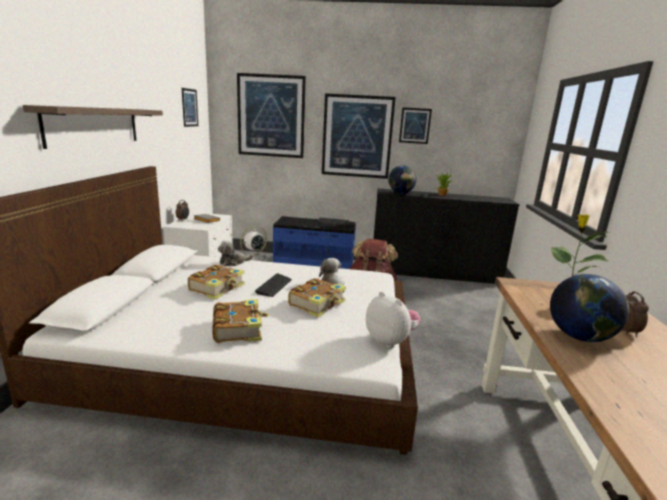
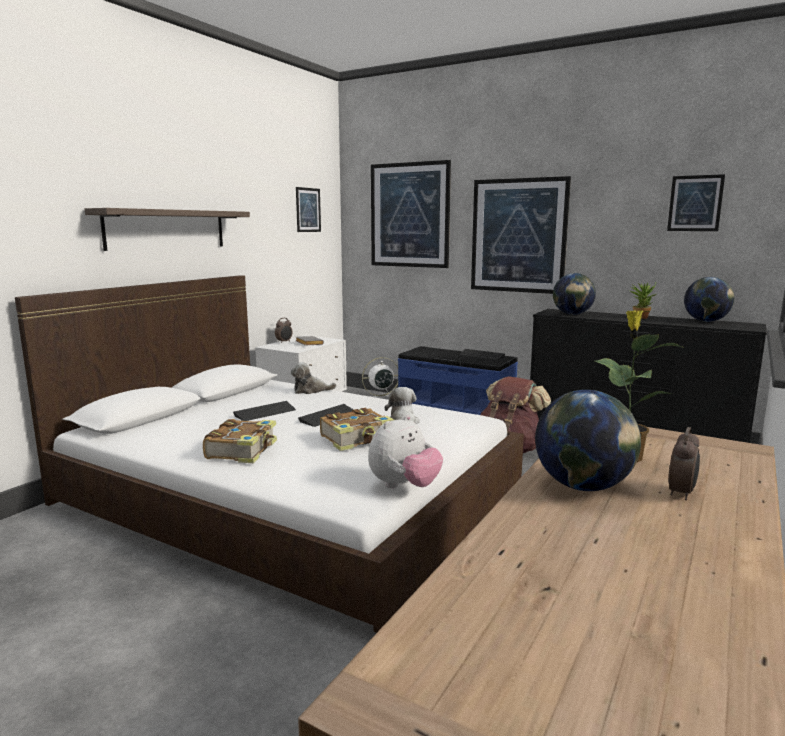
camera: 25 degrees right, 5 degrees down
book [188,265,245,300] -> keyboard [233,401,296,421]
plush toy [366,292,420,348] -> plush toy turned 60 degrees clockwise [368,415,443,488]
picture [399,107,432,144] -> picture moved to [667,174,725,231]
none -> globe [684,277,734,322]

